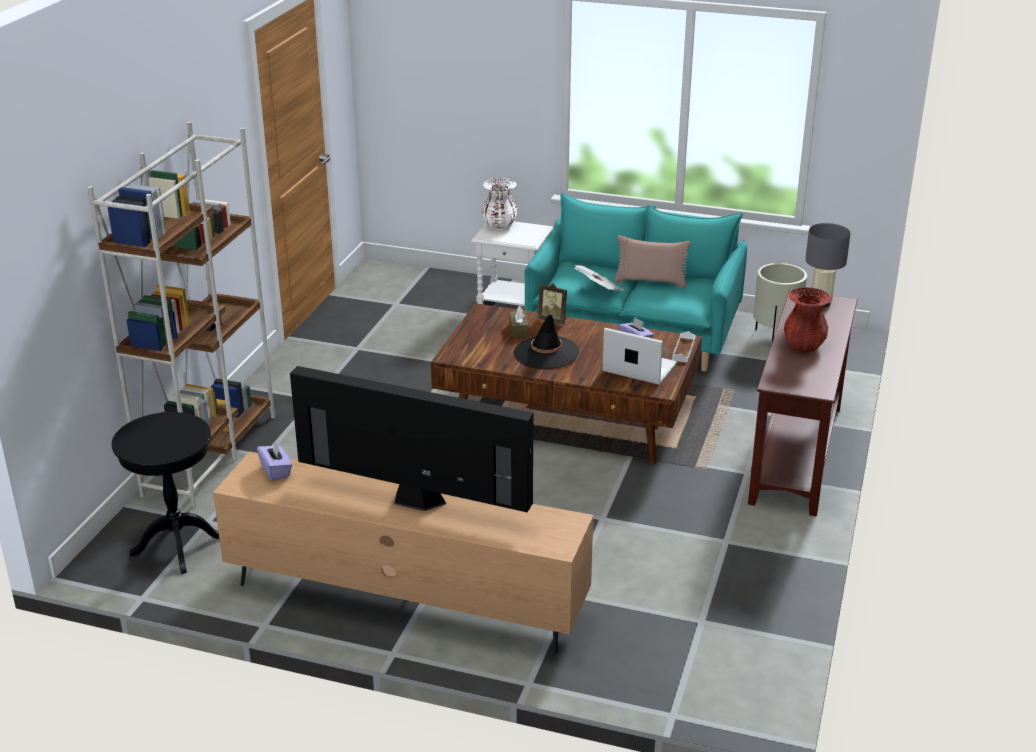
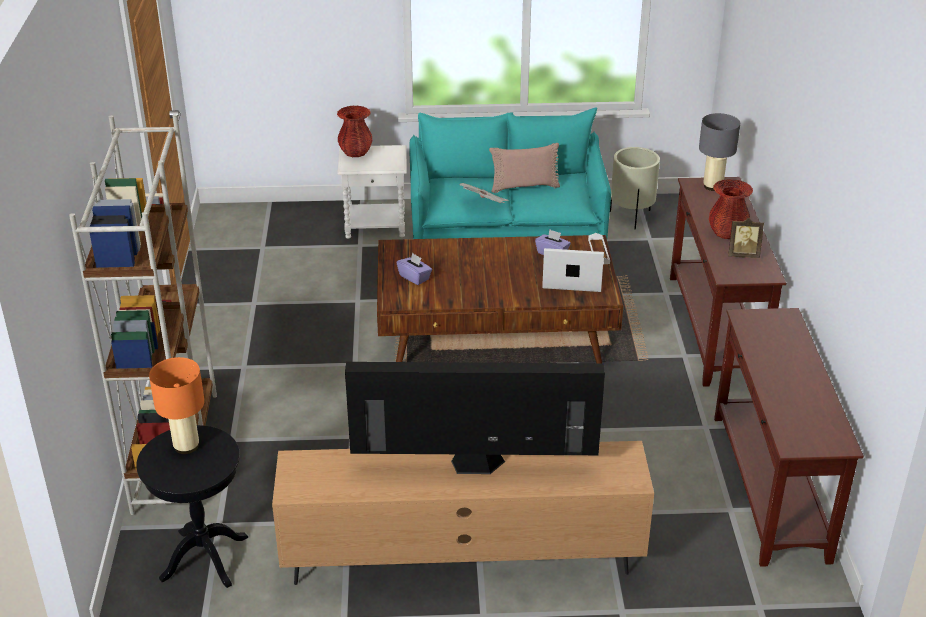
camera: 20 degrees left, 5 degrees up
purple tissue box [257,440,292,481] -> purple tissue box moved to [396,253,432,285]
white vase [483,178,517,229] -> red vase [337,106,373,157]
brown tissue box [510,306,528,338] -> none
black hat [514,314,579,369] -> none
picture frame [537,283,567,324] -> picture frame moved to [728,218,764,258]
none -> orange table lamp [149,357,204,454]
none -> brown console table [714,308,864,567]

